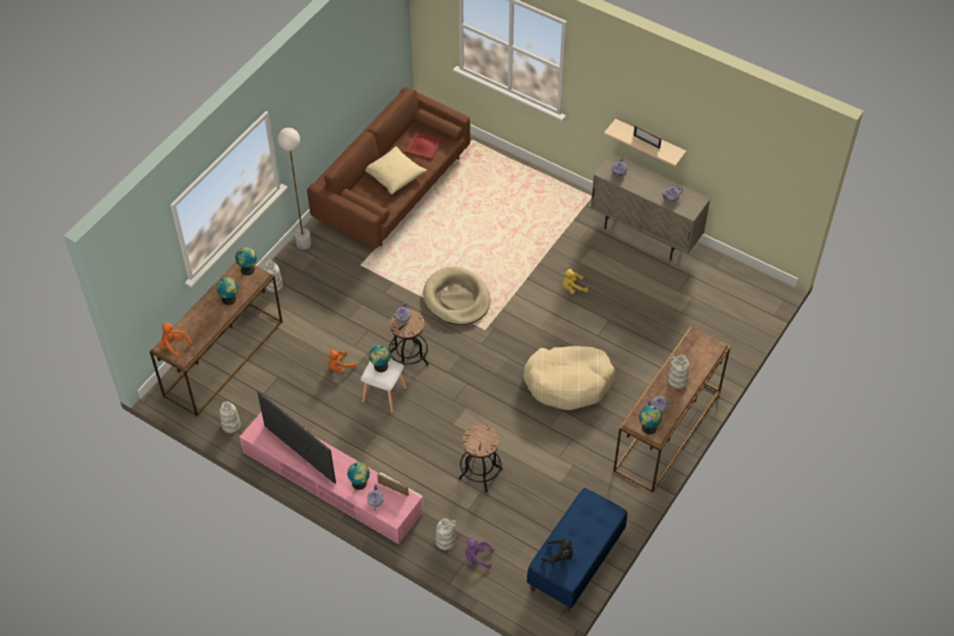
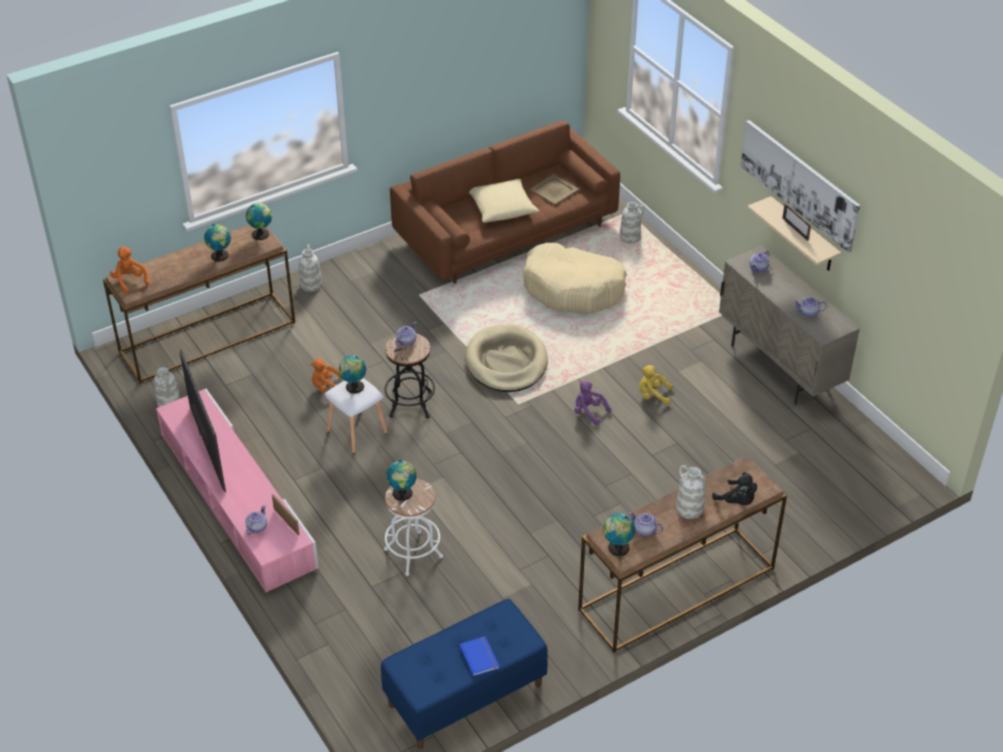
camera: 25 degrees right, 10 degrees down
white floor lamp [277,128,311,250] -> none
globe [347,462,370,490] -> globe moved to [387,460,417,501]
red tray [405,132,442,160] -> beige tray [529,174,580,205]
white vase [436,518,457,550] -> white vase moved to [620,202,644,244]
black stool [459,425,503,493] -> white stool [384,479,443,576]
purple plush toy [465,538,494,569] -> purple plush toy moved to [574,381,611,425]
beige dog bed [523,346,615,410] -> beige dog bed moved to [524,243,627,314]
black plush toy [542,539,573,563] -> black plush toy moved to [712,472,757,505]
none -> blue book [459,636,499,676]
none -> picture [741,120,860,253]

